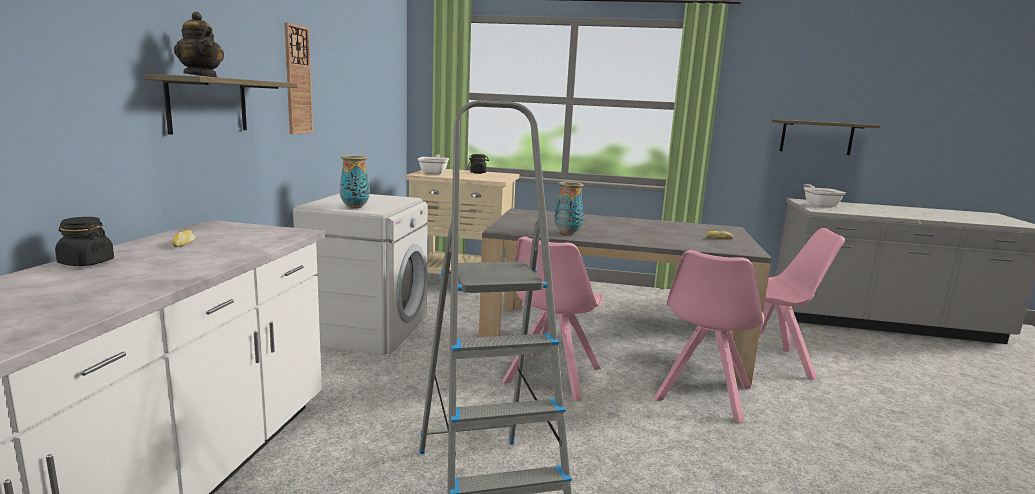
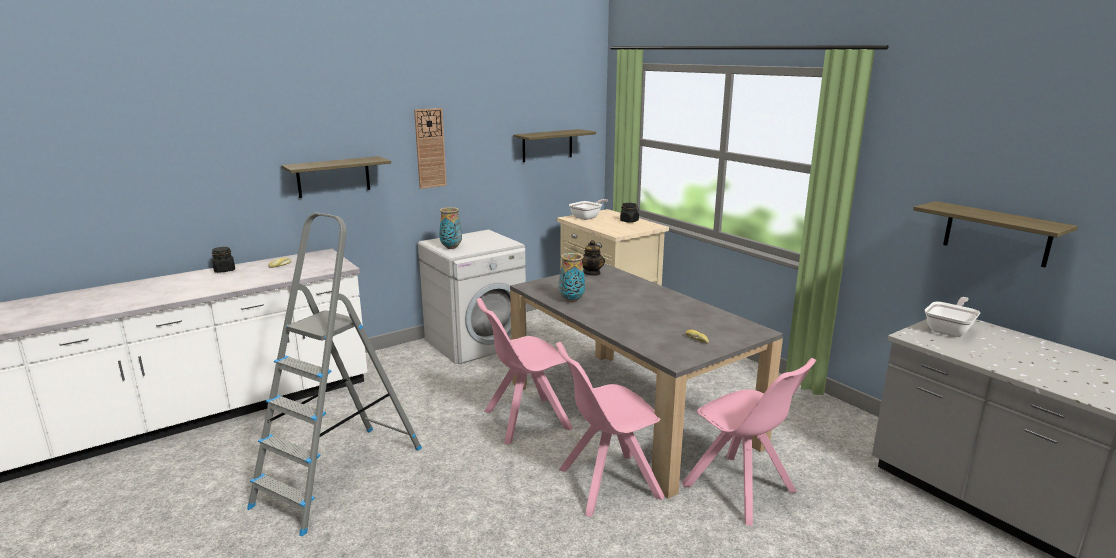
camera: 45 degrees right, 5 degrees up
teapot [174,12,224,77] -> teapot moved to [582,240,605,276]
none -> shelf [513,129,596,162]

